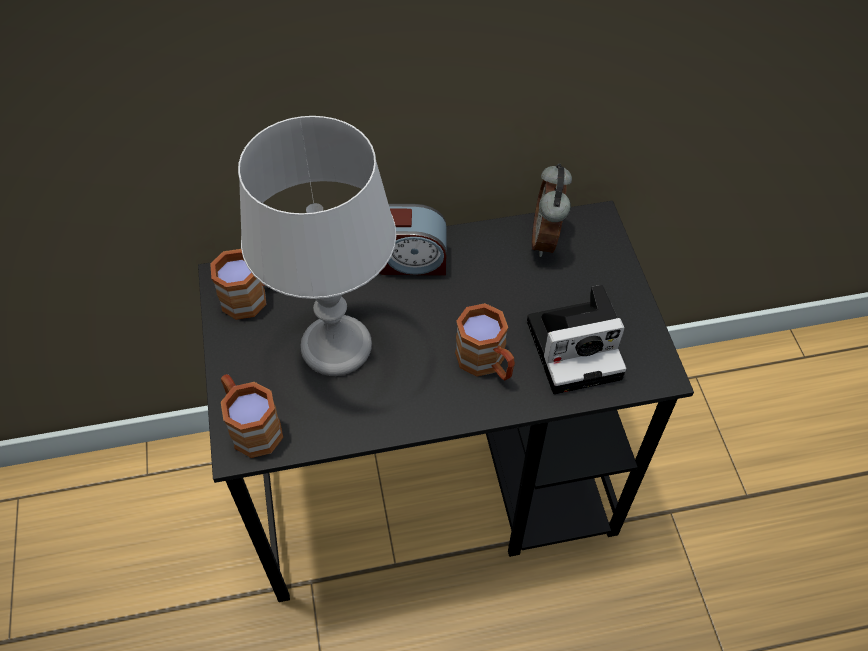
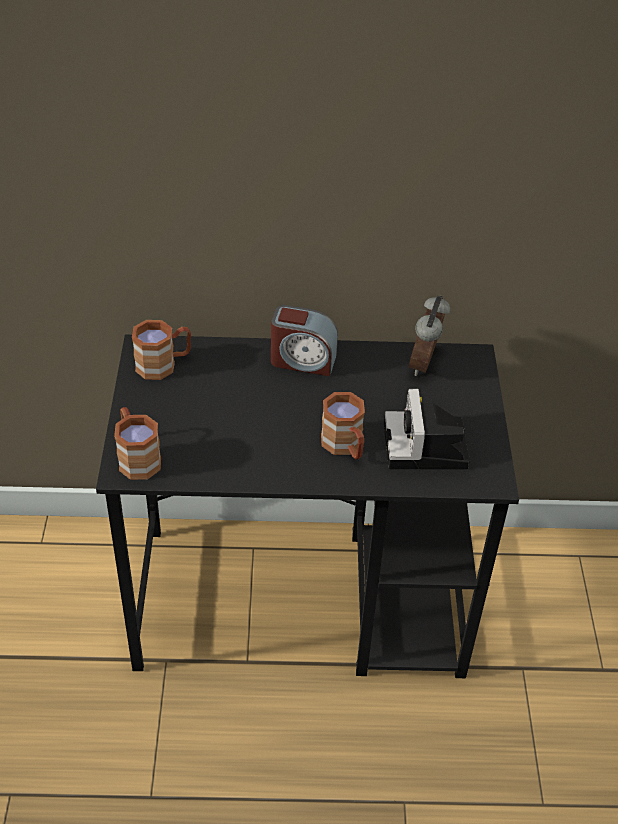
camera: 10 degrees right, 10 degrees down
grey table lamp [238,116,396,376] -> none
camera [527,285,627,394] -> camera turned 90 degrees clockwise [384,389,470,469]

